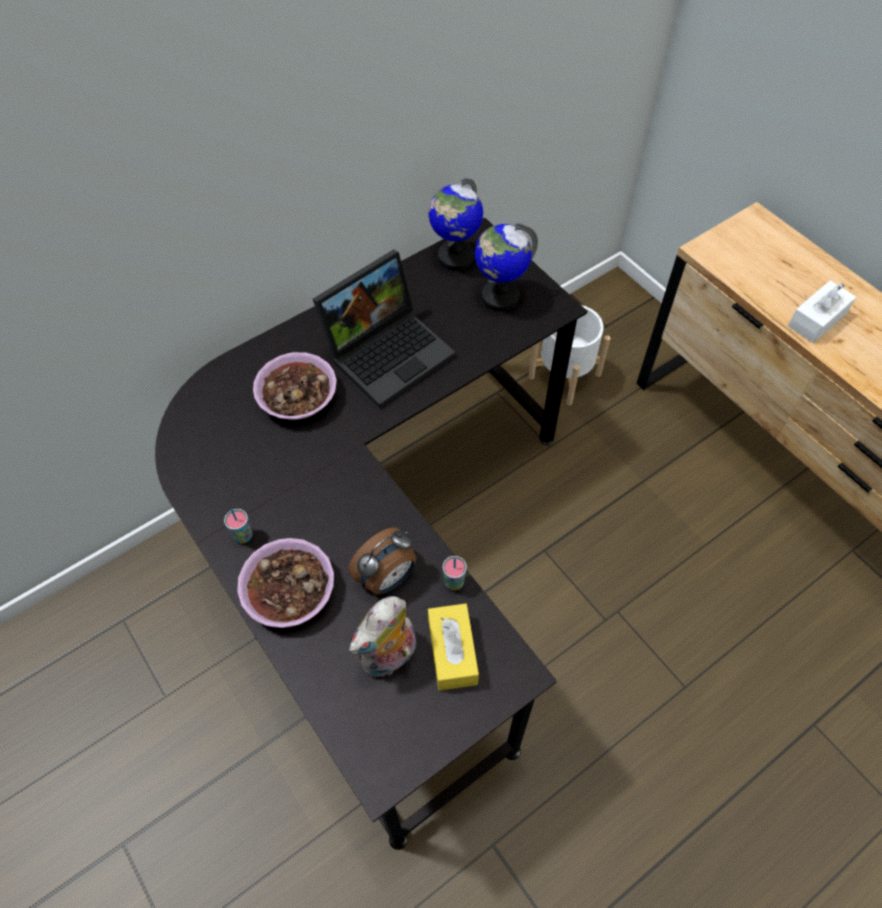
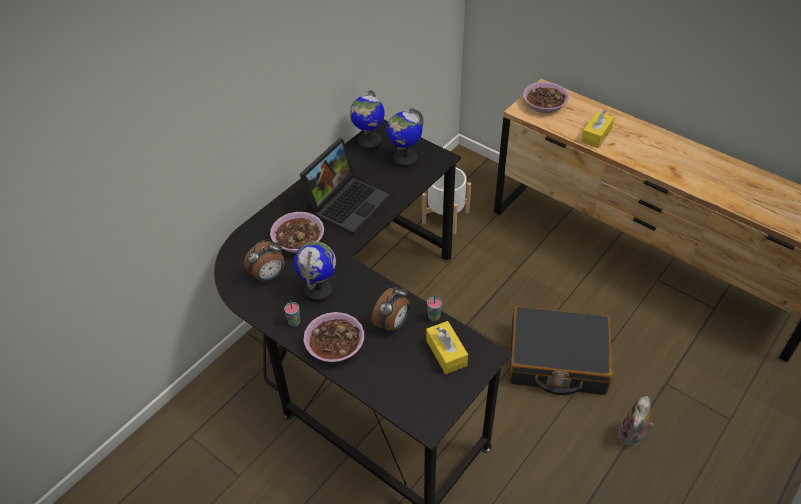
camera: 15 degrees left, 10 degrees down
plush toy [349,596,416,677] -> plush toy moved to [618,396,654,447]
white tissue box [788,280,856,343] -> yellow tissue box [581,110,615,148]
none -> alarm clock [244,239,285,282]
none -> globe [294,241,336,302]
none -> black suitcase [509,306,613,395]
none -> bowl [523,82,569,113]

